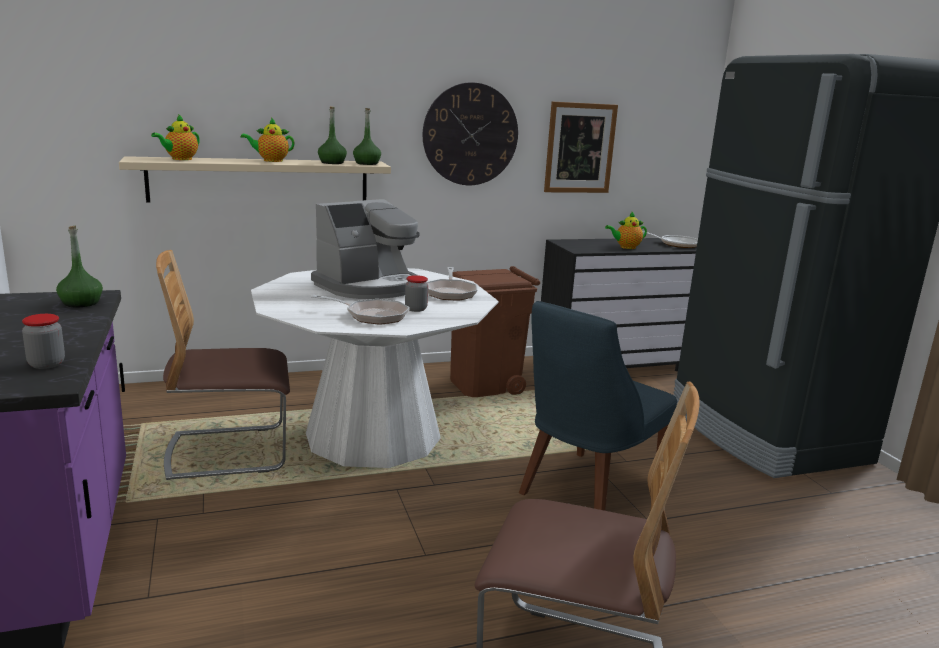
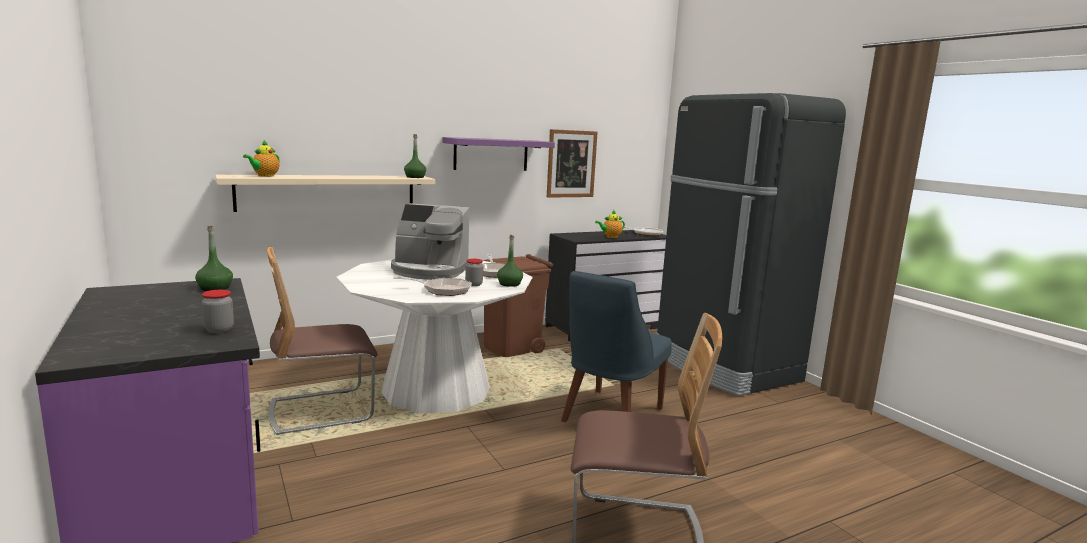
camera: 10 degrees left, 5 degrees down
teapot [241,118,295,162] -> none
coffee machine [311,199,420,299] -> coffee machine turned 60 degrees clockwise [391,203,469,280]
green bottle [318,106,347,164] -> green bottle moved to [497,235,523,287]
wall clock [423,82,518,185] -> purple shelf [442,137,555,171]

